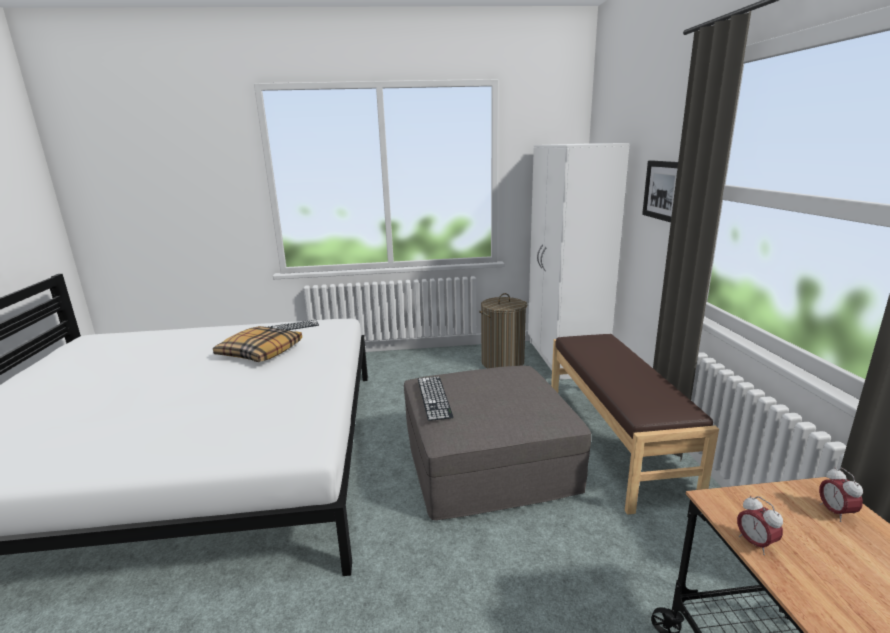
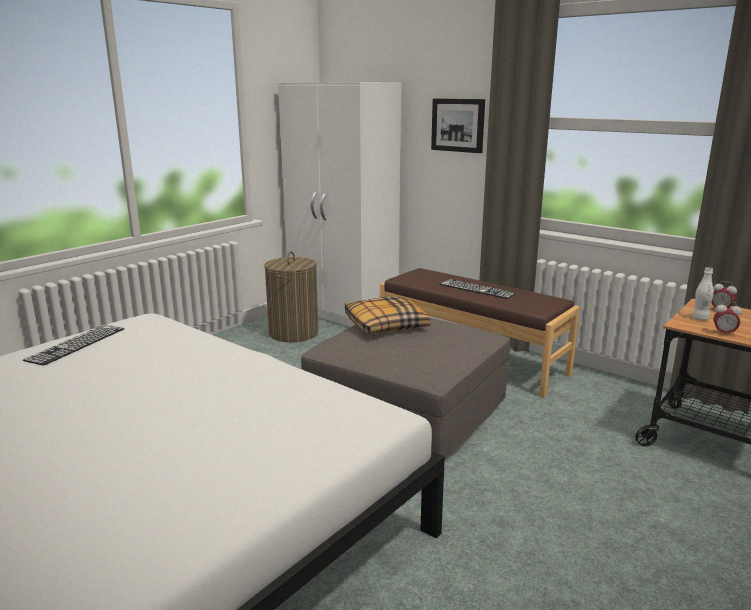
camera: 45 degrees left, 0 degrees up
pillow [213,326,302,362] -> pillow moved to [345,297,431,334]
keyboard [418,376,453,421] -> keyboard moved to [439,279,516,299]
none -> white bottle [692,267,714,320]

